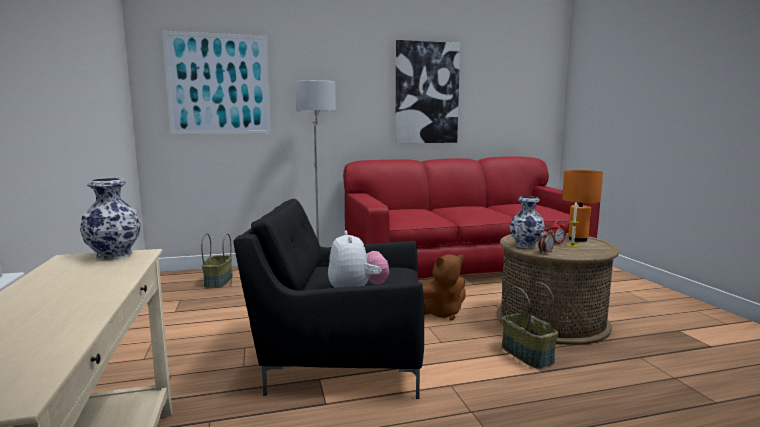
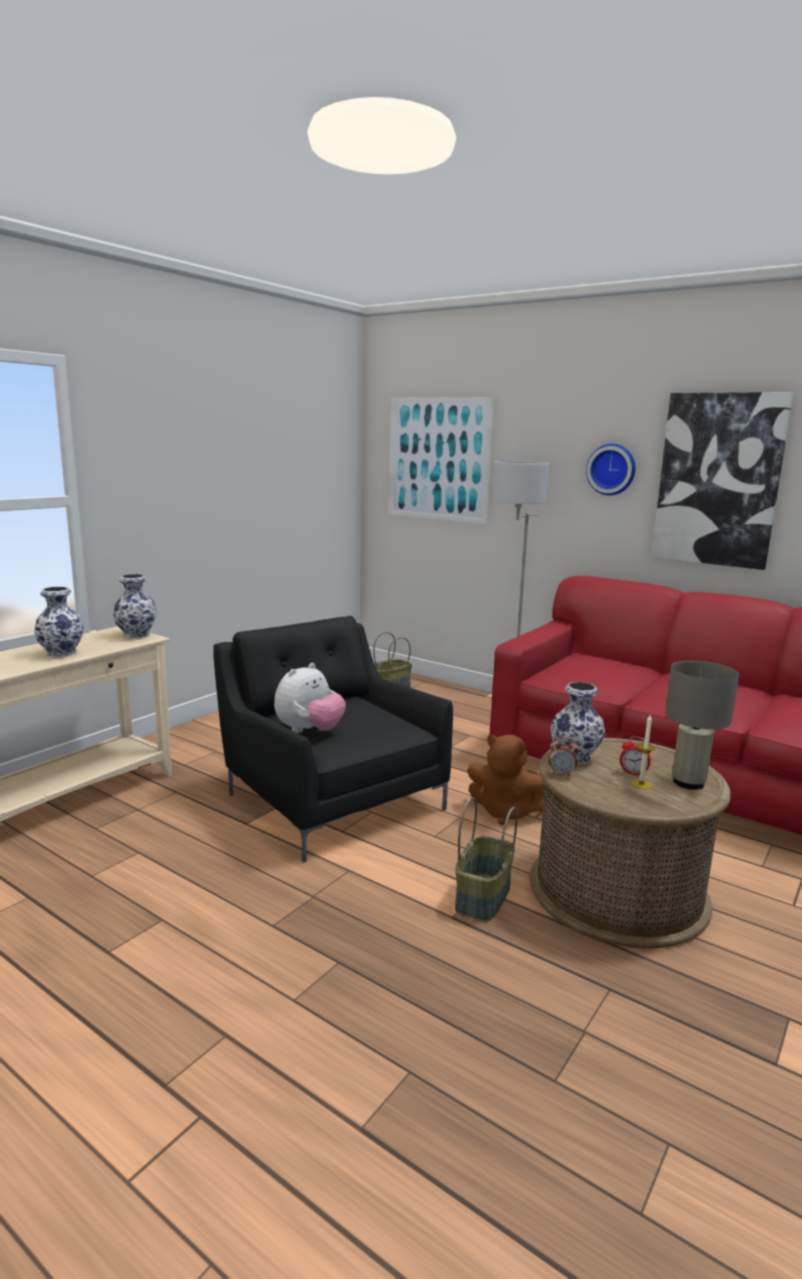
camera: 50 degrees right, 5 degrees up
orange table lamp [562,170,603,242] -> grey table lamp [665,660,739,790]
none -> vase [34,587,84,658]
none -> wall clock [586,444,636,495]

